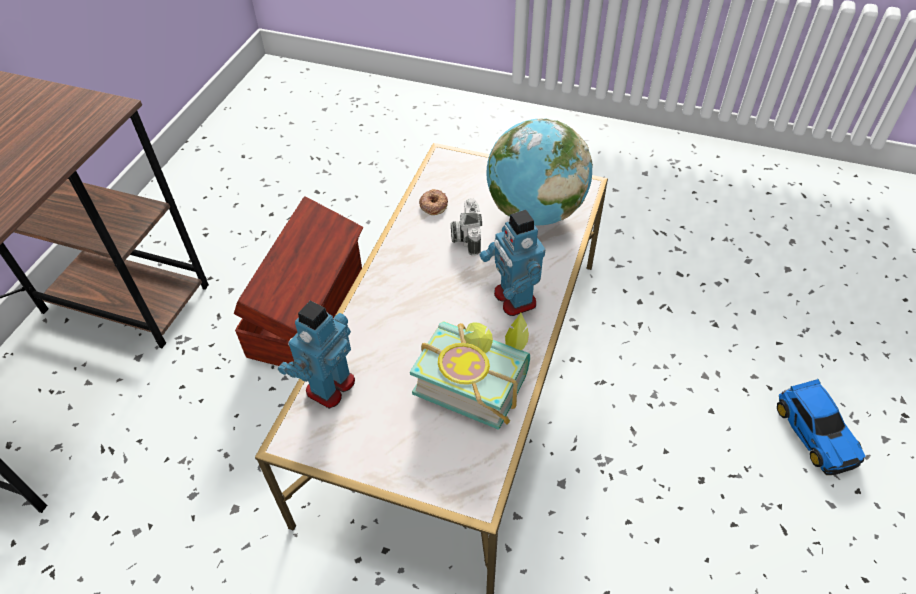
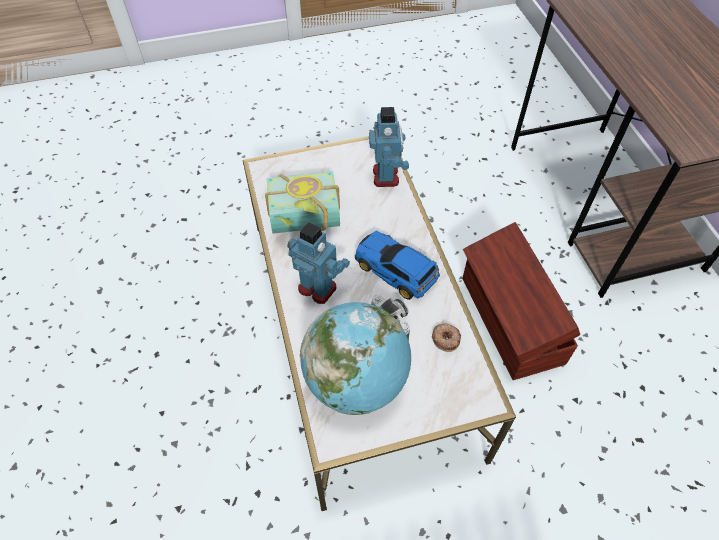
camera: 145 degrees right, 5 degrees up
toy car [777,379,866,475] -> toy car moved to [355,231,440,300]

